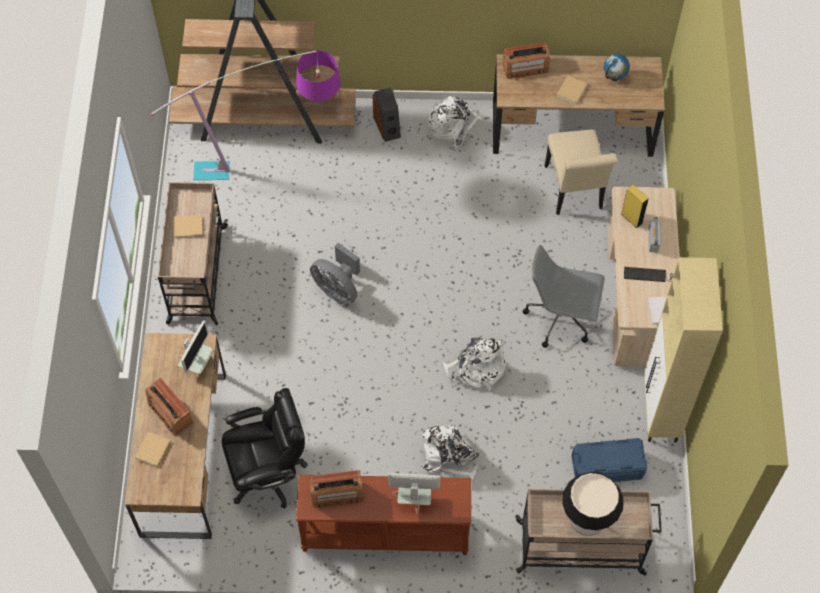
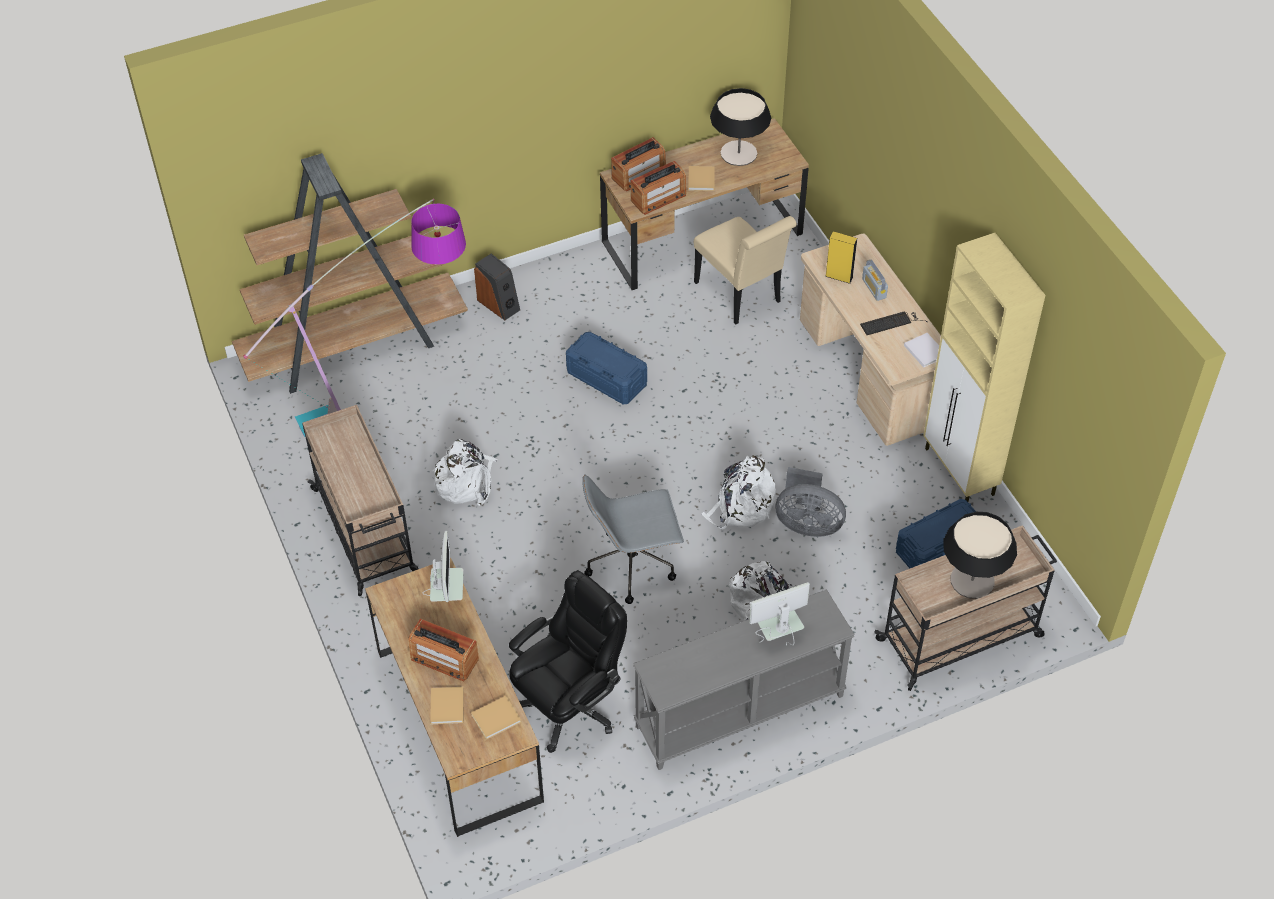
camera: 25 degrees left, 10 degrees down
beige book [174,215,202,238] -> beige book moved to [471,696,521,740]
brown console table [296,475,471,555] -> grey console table [633,589,855,770]
radio [309,470,363,508] -> radio moved to [631,161,686,215]
grey fan [310,243,360,305] -> grey fan moved to [775,467,846,537]
white backpack [428,95,482,148] -> white backpack moved to [432,439,497,506]
grey office chair [523,245,605,348] -> grey office chair moved to [582,474,684,604]
globe [604,54,630,81] -> table lamp [710,88,771,166]
none -> blue storage box [566,332,647,405]

